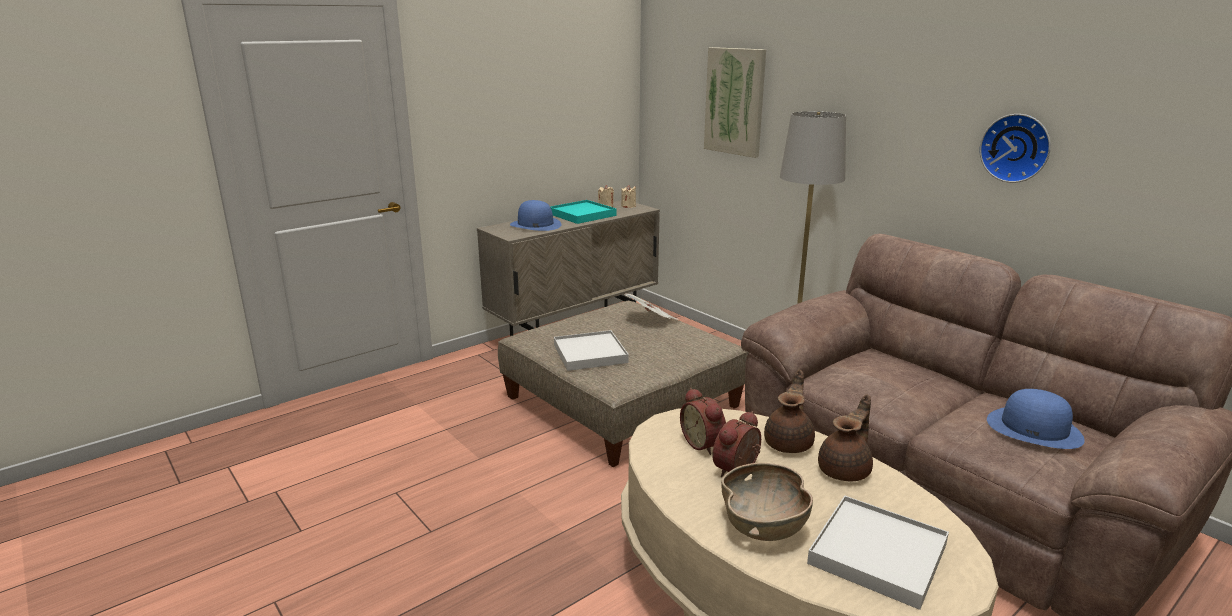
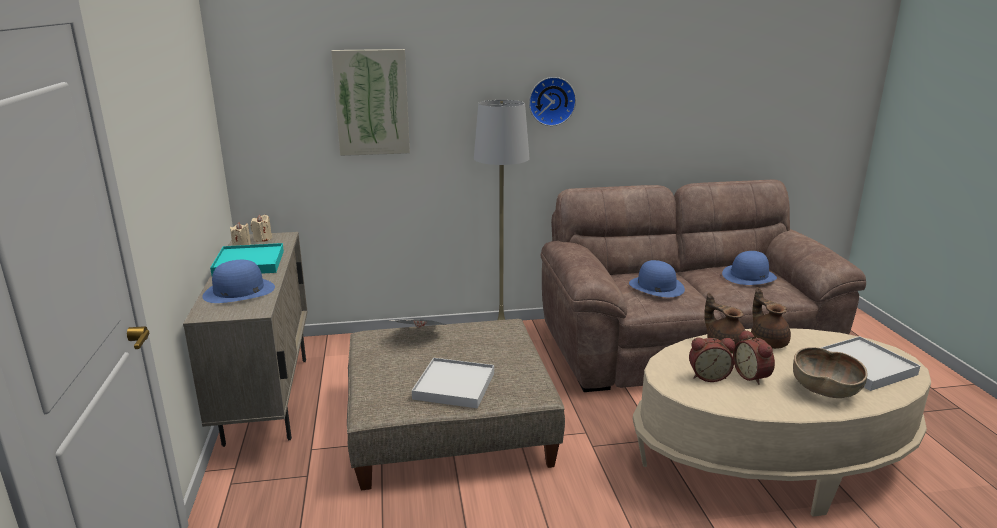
camera: 60 degrees left, 0 degrees up
wall clock [980,114,1051,183] -> wall clock moved to [529,77,576,126]
none -> blue hat [629,260,685,297]

